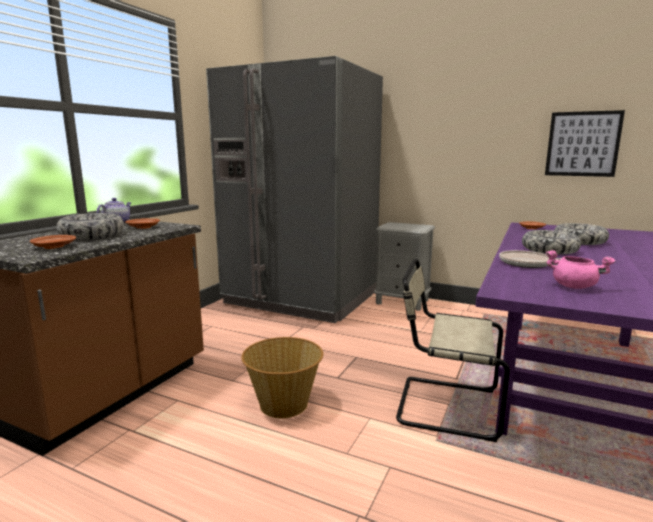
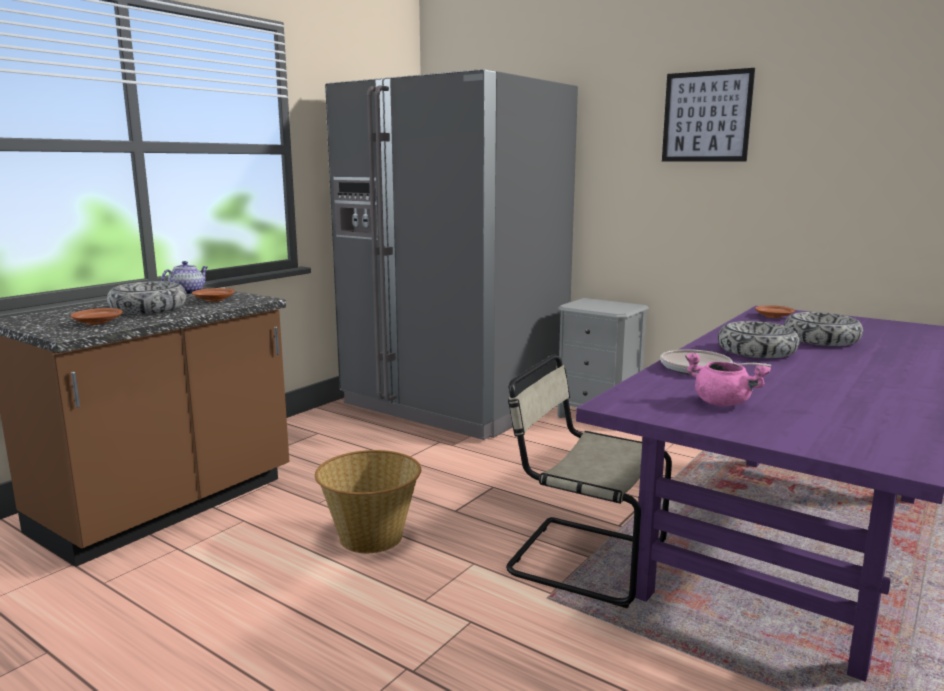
camera: 10 degrees right, 0 degrees up
picture [545,110,625,177] -> picture moved to [662,68,755,162]

